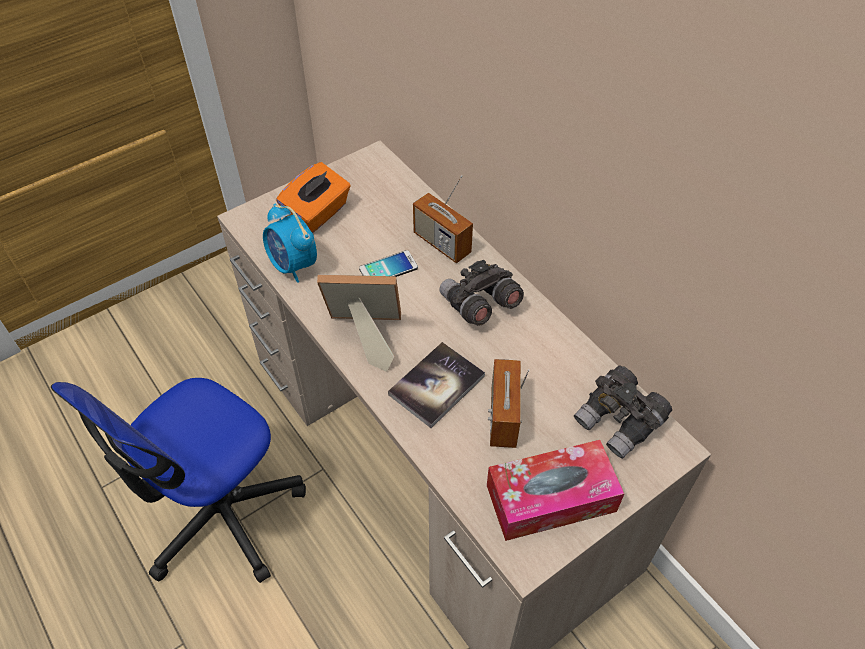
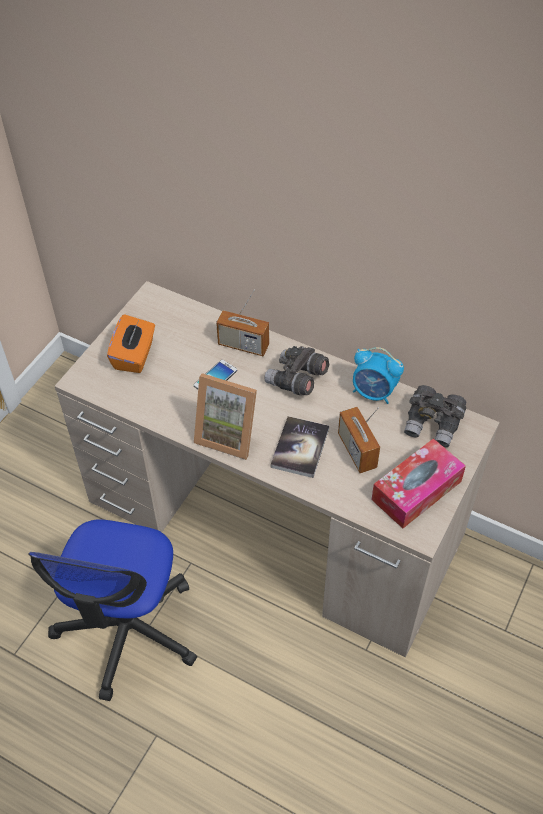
camera: 25 degrees left, 0 degrees up
alarm clock [263,204,317,283] -> alarm clock moved to [353,347,404,404]
picture frame [317,274,401,372] -> picture frame turned 135 degrees counterclockwise [194,373,257,460]

